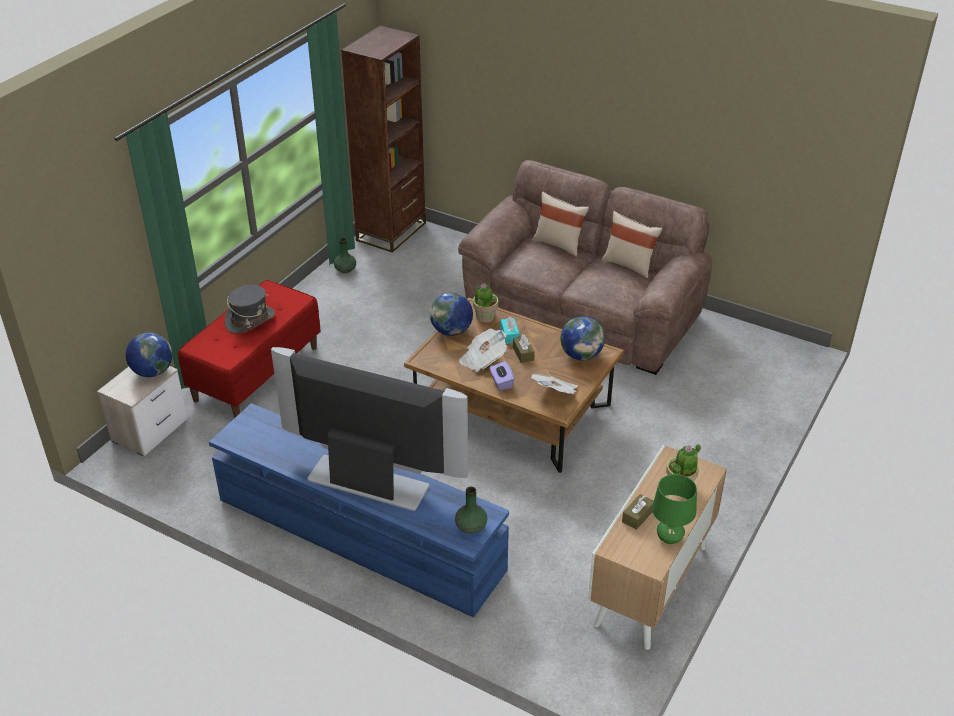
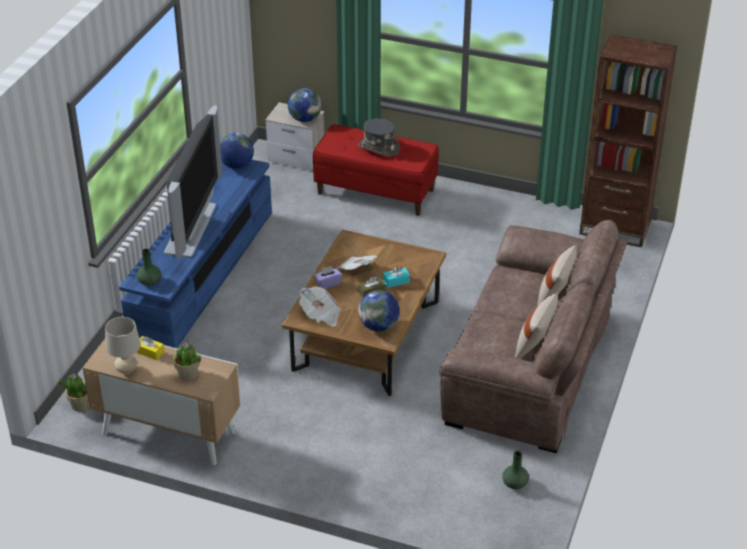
camera: 80 degrees right, 0 degrees up
green vase [334,238,356,273] -> green vase moved to [502,451,529,489]
globe [430,293,473,336] -> globe moved to [220,133,254,169]
potted plant [473,283,498,323] -> potted plant moved to [58,374,89,412]
brown tissue box [622,494,654,530] -> yellow tissue box [136,336,165,360]
green table lamp [652,474,697,544] -> beige table lamp [105,317,141,374]

